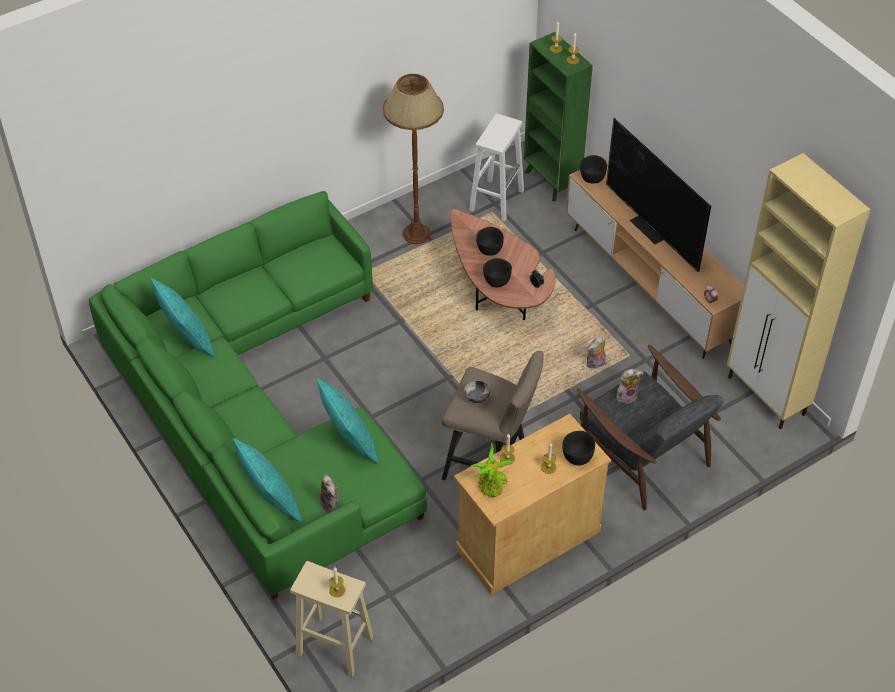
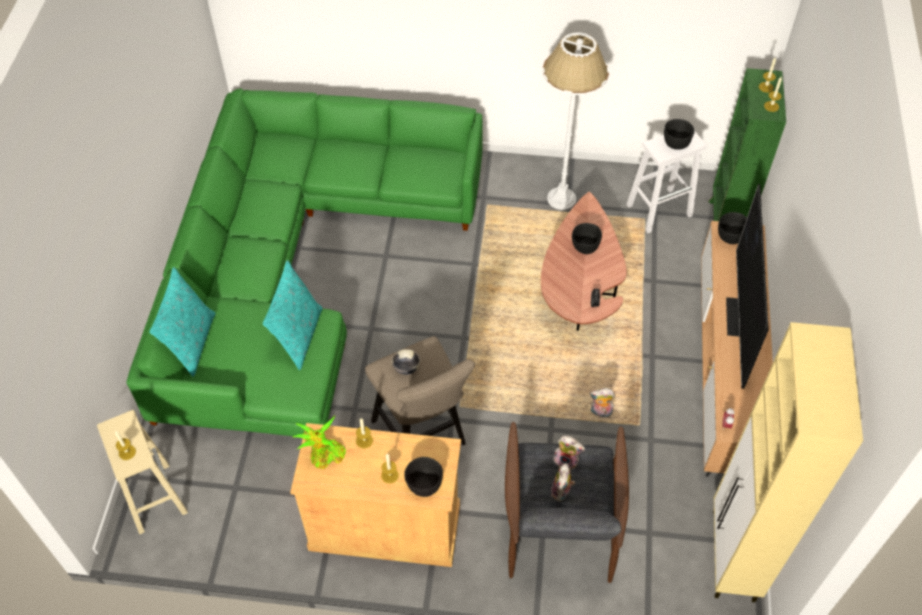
camera: 40 degrees right, 5 degrees up
turquoise pillow [151,278,215,358] -> none
plush toy [320,475,339,513] -> plush toy moved to [551,463,575,501]
brown floor lamp [383,74,444,244] -> white floor lamp [543,33,609,210]
black bowl [483,258,512,288] -> black bowl moved to [664,119,695,150]

